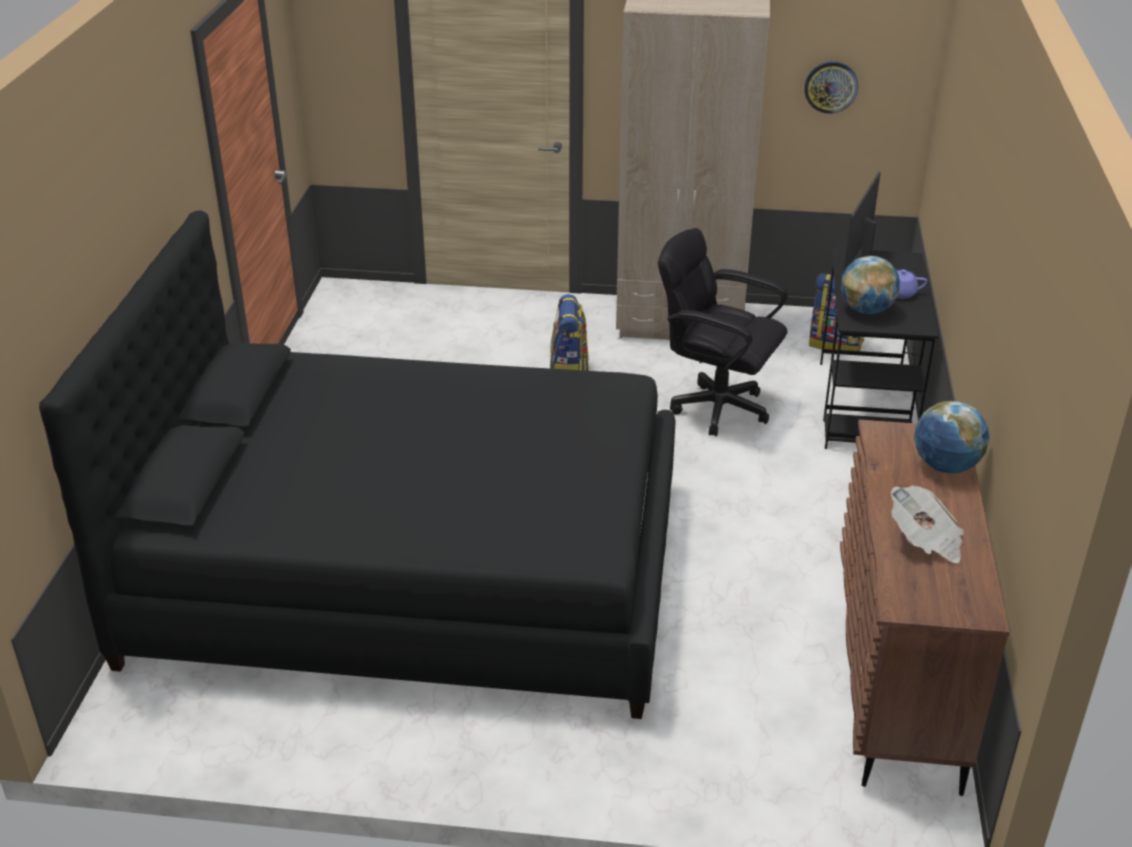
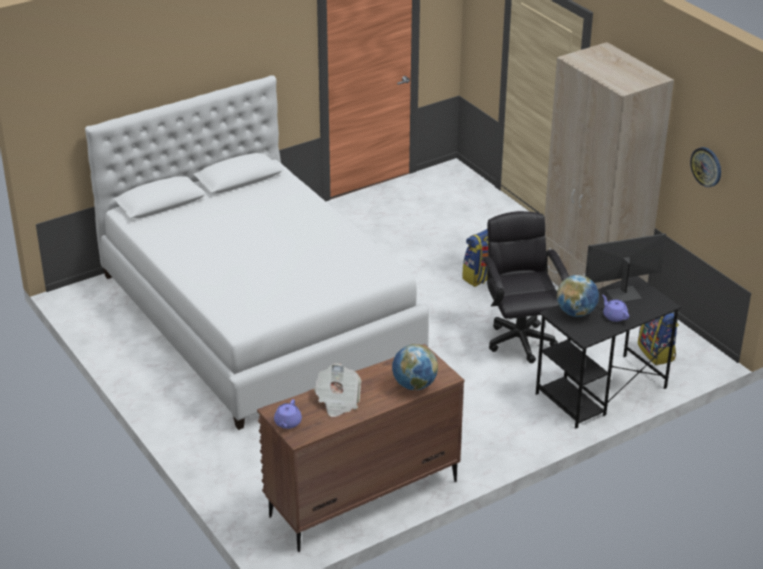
camera: 50 degrees right, 0 degrees up
black bed [39,210,676,719] -> white bed [85,75,429,430]
none -> purple teapot [274,399,302,429]

